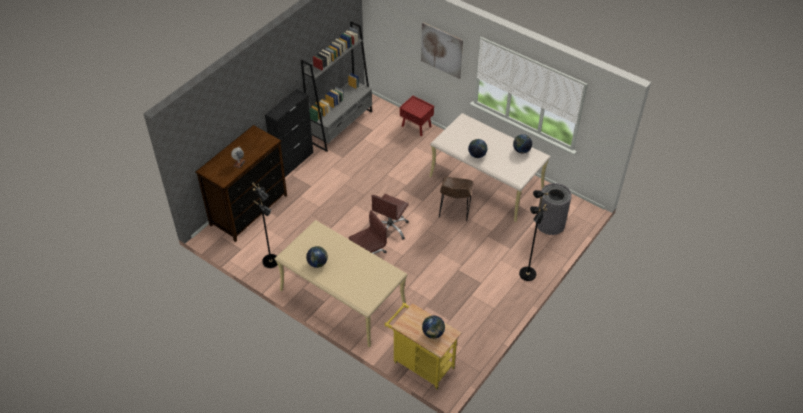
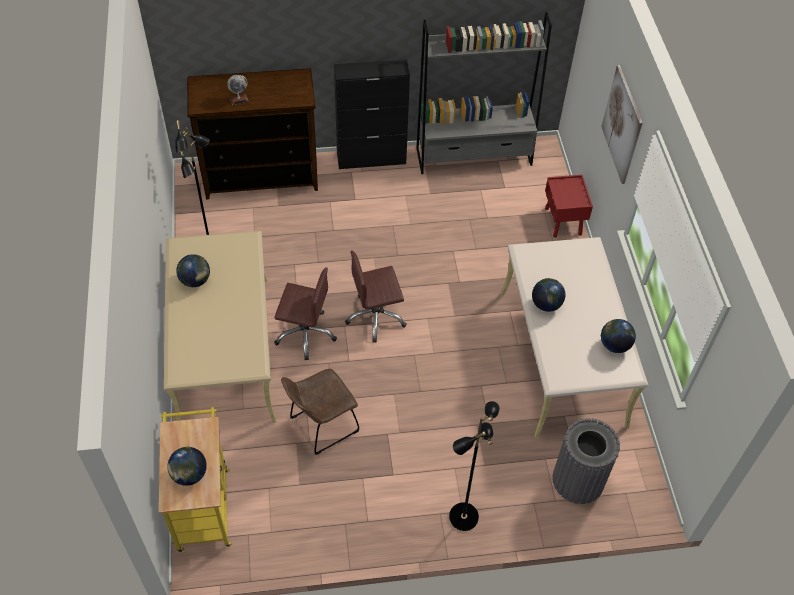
camera: 45 degrees right, 5 degrees up
brown chair [439,177,473,221] -> brown chair moved to [281,369,360,455]

